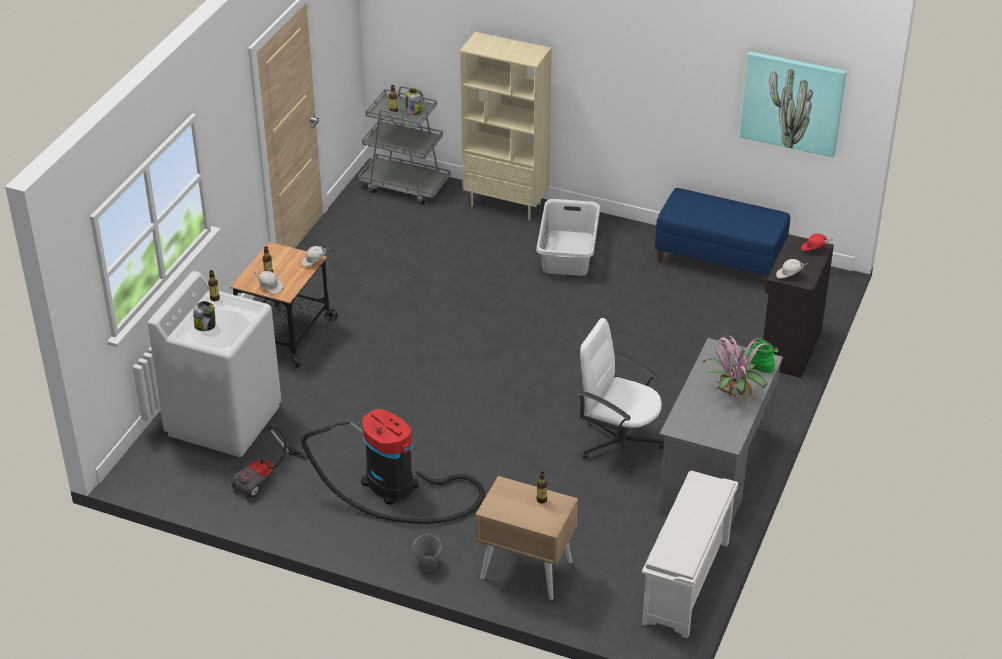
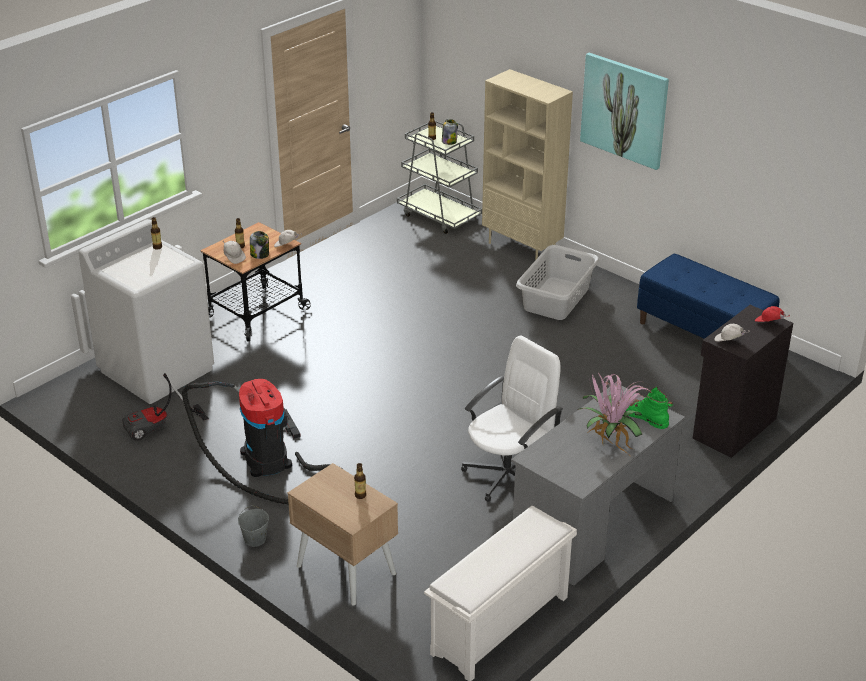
camera: 20 degrees right, 5 degrees down
jar [193,301,215,331] -> jar moved to [250,231,269,259]
white office chair [579,318,664,473] -> white office chair turned 90 degrees clockwise [461,336,563,502]
picture [740,51,846,157] -> picture moved to [580,53,669,170]

